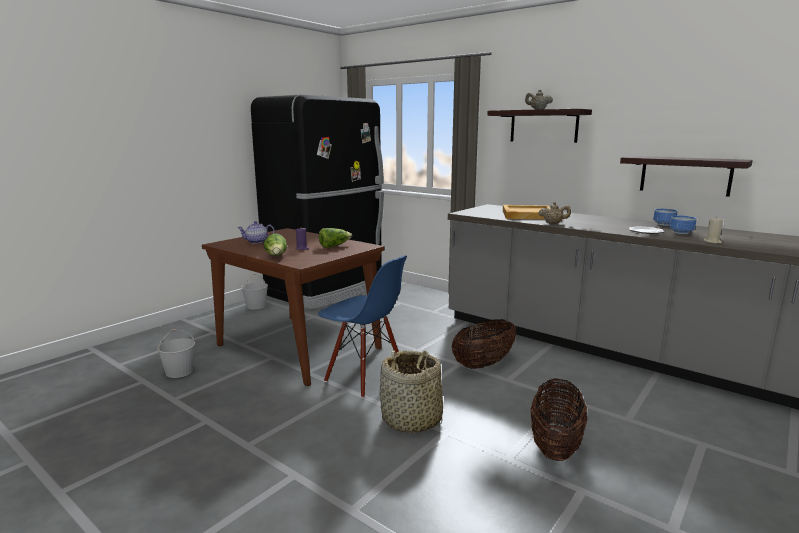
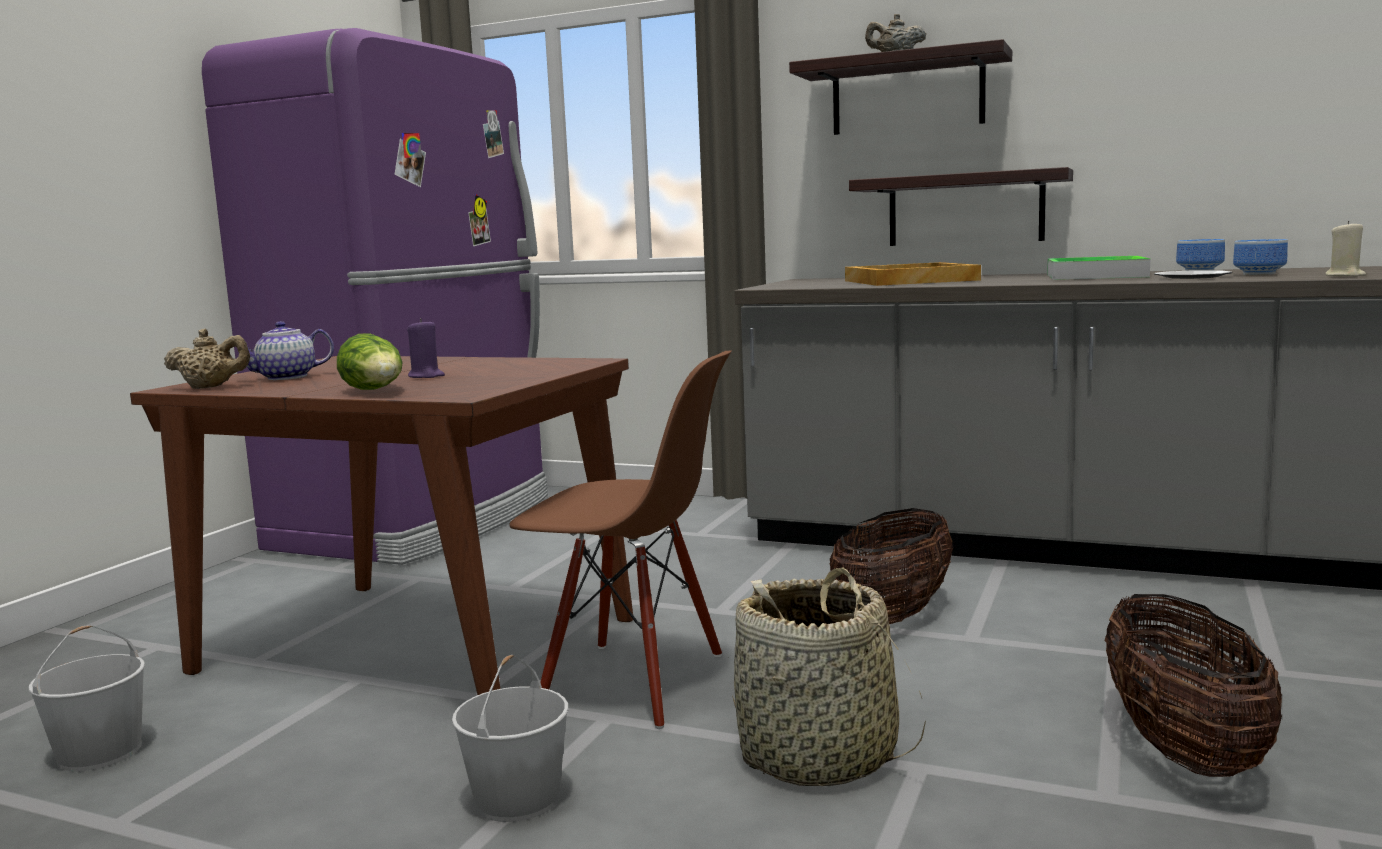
camera: 15 degrees left, 5 degrees down
white bucket [241,274,268,309] -> white bucket moved to [452,655,568,822]
black fridge [251,95,384,309] -> purple fridge [202,28,548,565]
blue chair [318,256,407,398] -> brown chair [509,350,732,729]
lettuce [319,228,352,248] -> none
beige teapot [539,202,571,224] -> beige teapot moved to [164,329,250,389]
shelf [620,156,753,197] -> shelf moved to [849,167,1073,246]
none -> tray [1047,256,1150,280]

